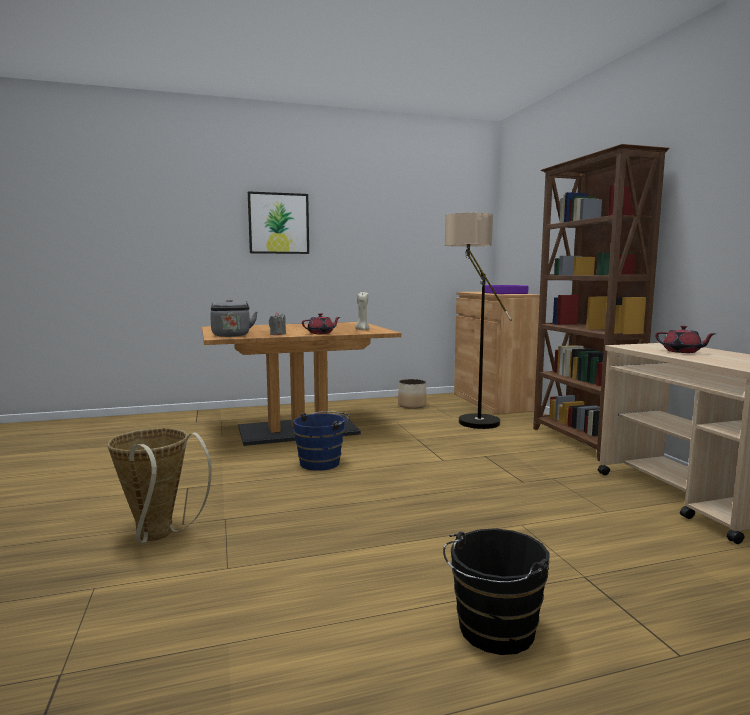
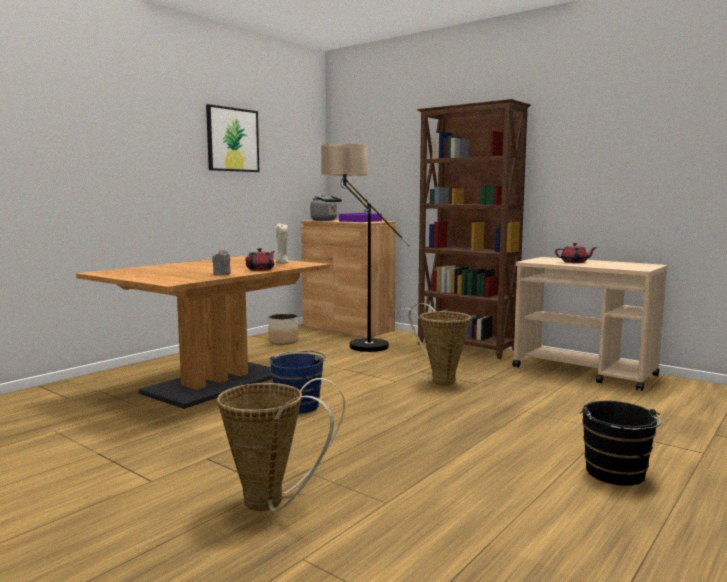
camera: 35 degrees left, 0 degrees up
grey kettle [210,299,258,337] -> grey kettle moved to [310,194,342,221]
picture [248,191,309,254] -> picture moved to [206,104,260,172]
none -> basket [394,303,471,386]

